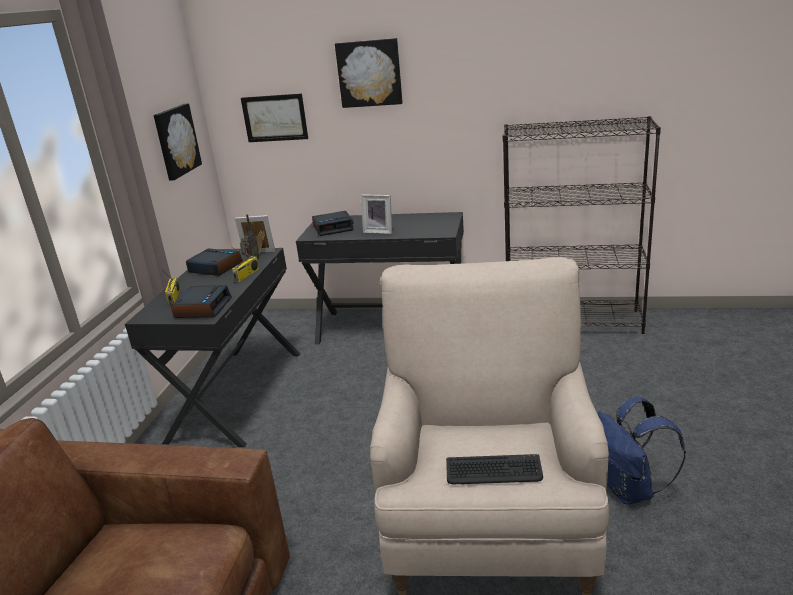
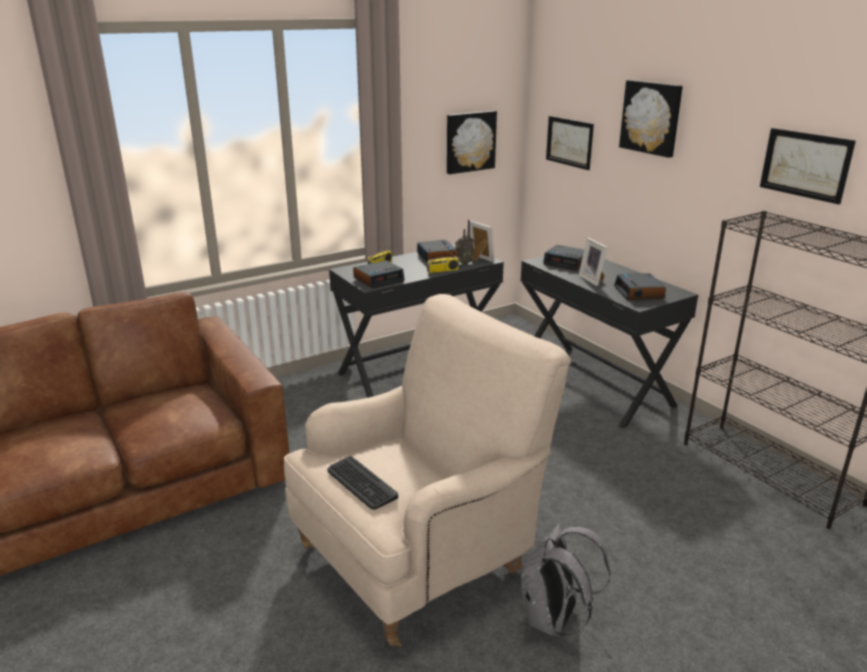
camera: 45 degrees right, 0 degrees up
blue backpack [597,396,686,505] -> grey backpack [521,524,610,636]
none -> alarm clock [614,273,666,300]
none -> picture [760,128,856,204]

